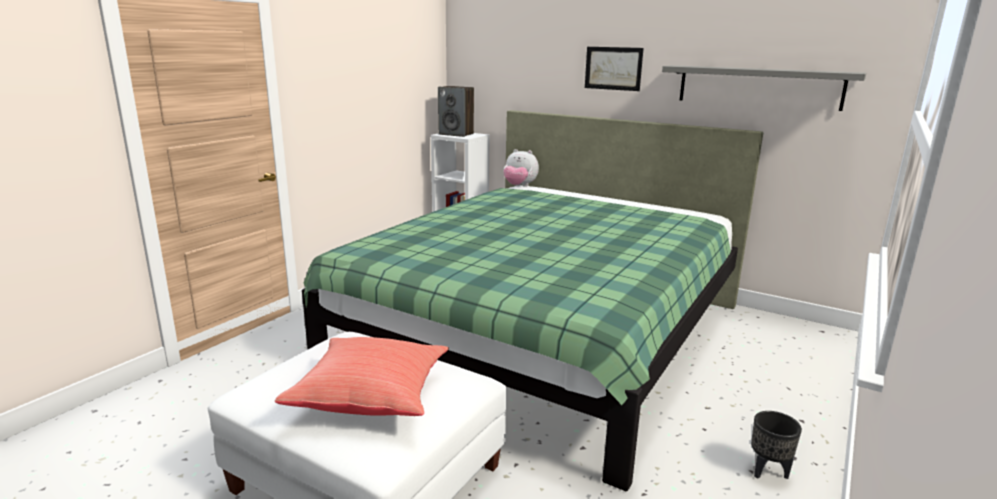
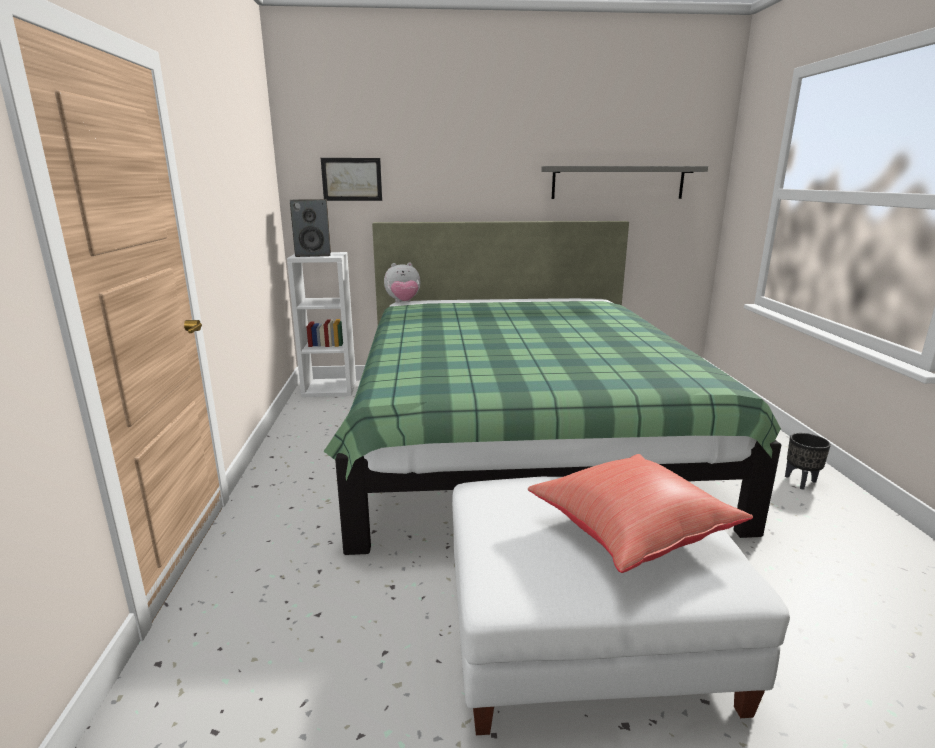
camera: 35 degrees left, 0 degrees up
picture [585,47,644,91] -> picture moved to [321,158,382,201]

